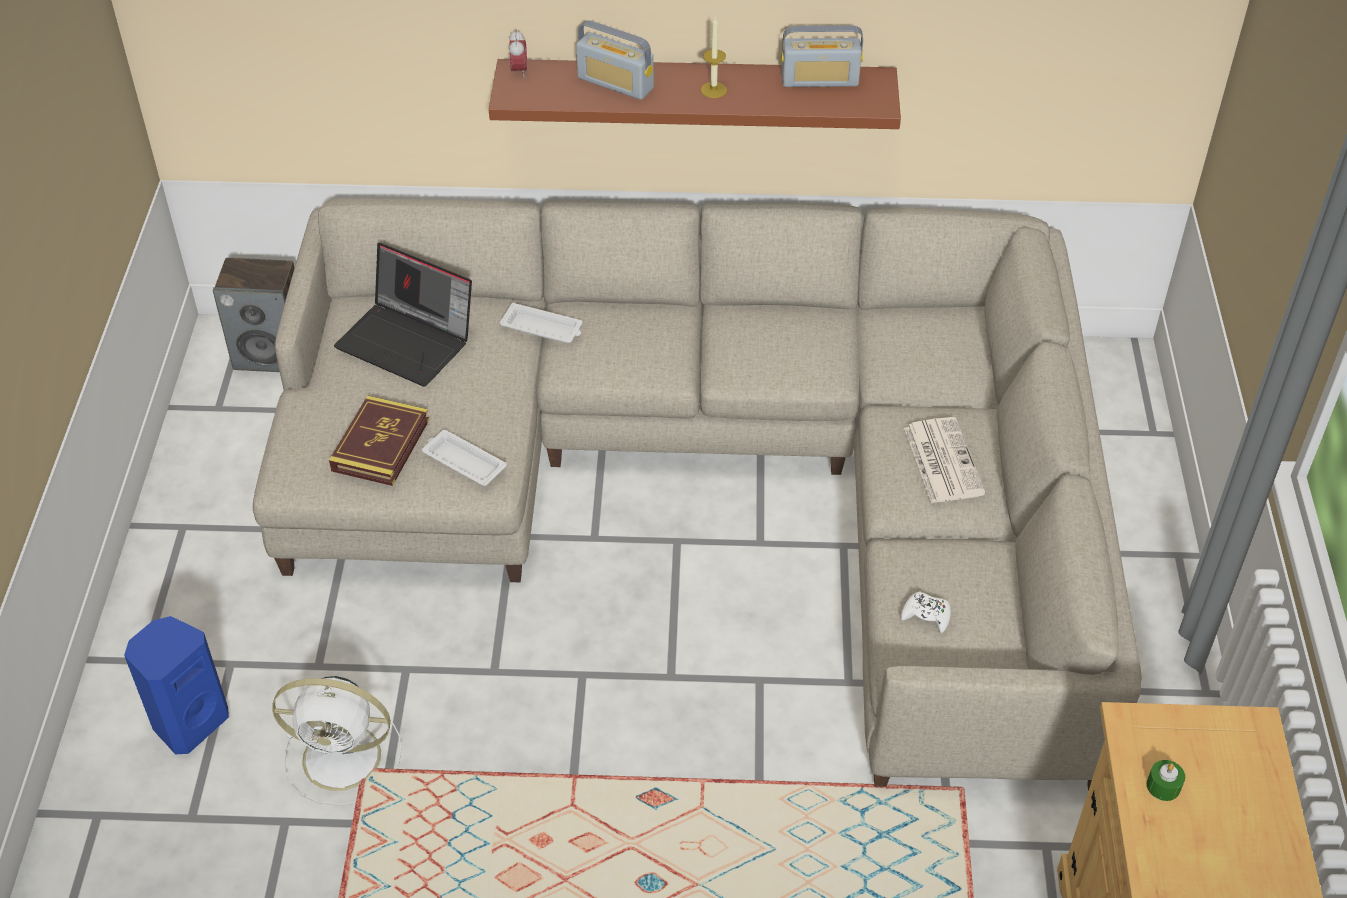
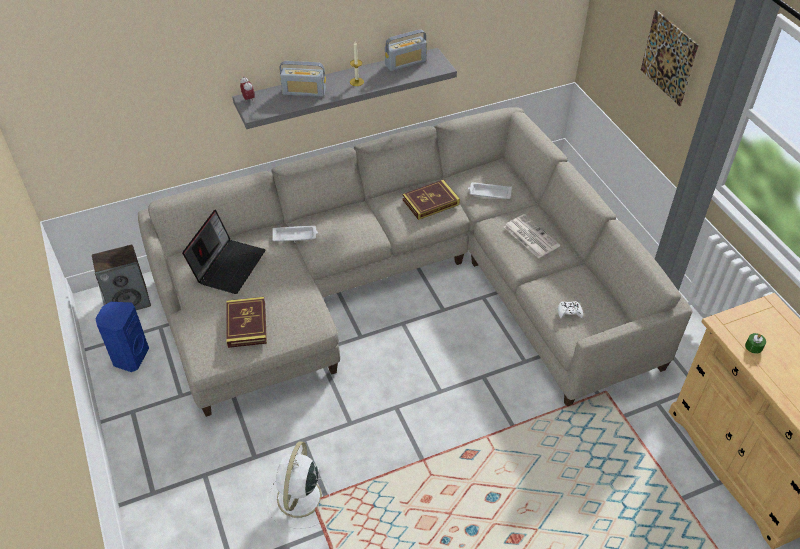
camera: 25 degrees left, 0 degrees up
blue speaker [124,616,229,754] -> blue speaker moved to [95,302,149,372]
white fan [272,676,401,806] -> white fan turned 120 degrees clockwise [267,441,330,529]
laptop [334,243,472,387] -> laptop turned 75 degrees counterclockwise [182,210,266,294]
white tray [422,430,507,486] -> white tray moved to [468,182,512,199]
brown shelf [489,59,901,129] -> grey shelf [233,48,457,129]
none -> book [402,180,460,220]
none -> picture [641,10,699,106]

